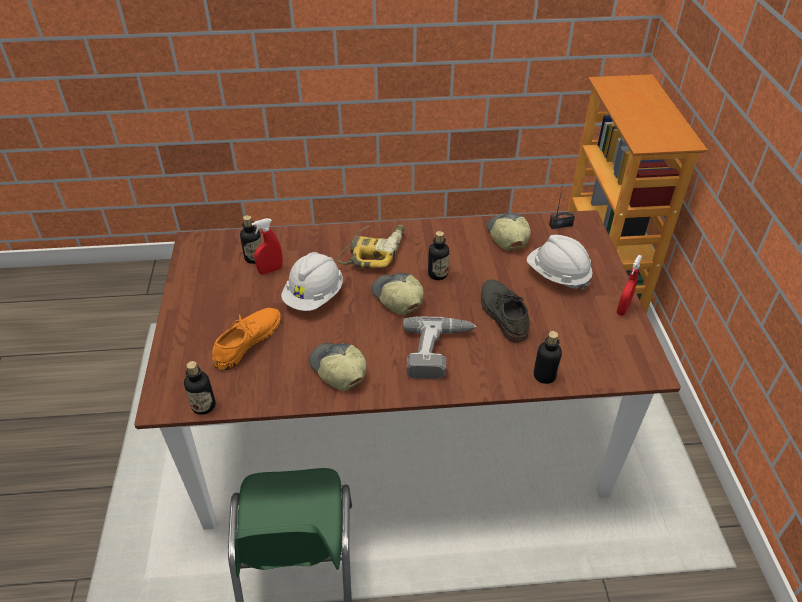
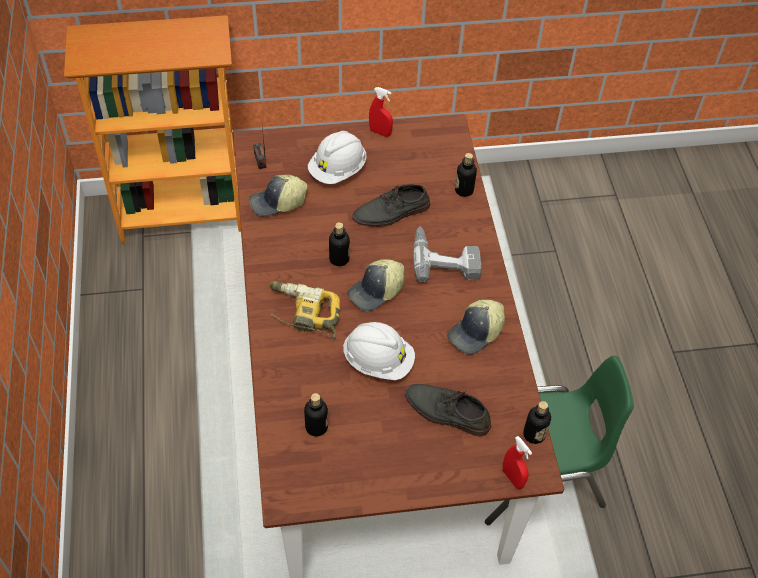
camera: 95 degrees left, 10 degrees up
orange shoe [212,308,281,370] -> grey shoe [405,384,491,436]
red spray bottle [252,218,283,274] -> red spray bottle moved to [503,436,532,489]

